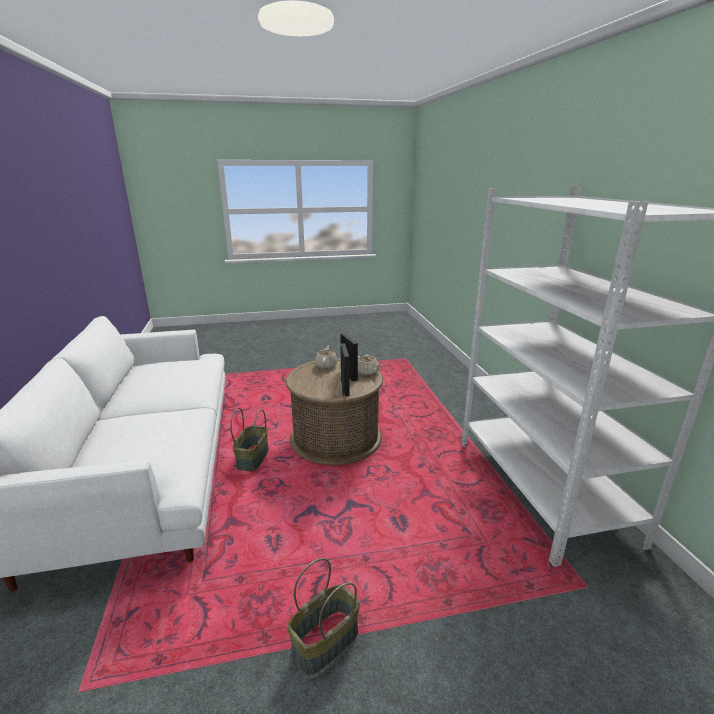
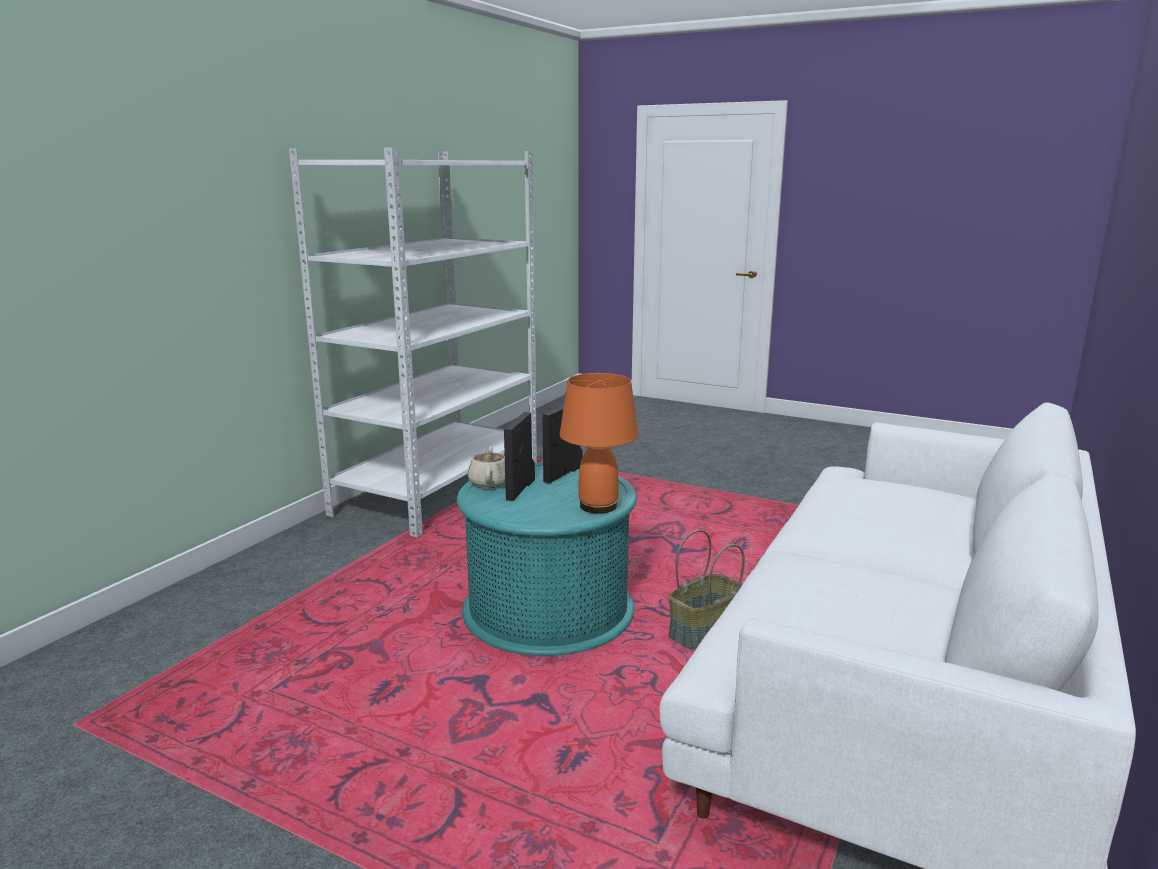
camera: 140 degrees left, 5 degrees down
brown coffee table [286,359,383,465] -> turquoise coffee table [457,462,637,656]
basket [287,558,360,676] -> none
beige teapot [315,345,337,369] -> none
none -> orange table lamp [560,373,638,514]

